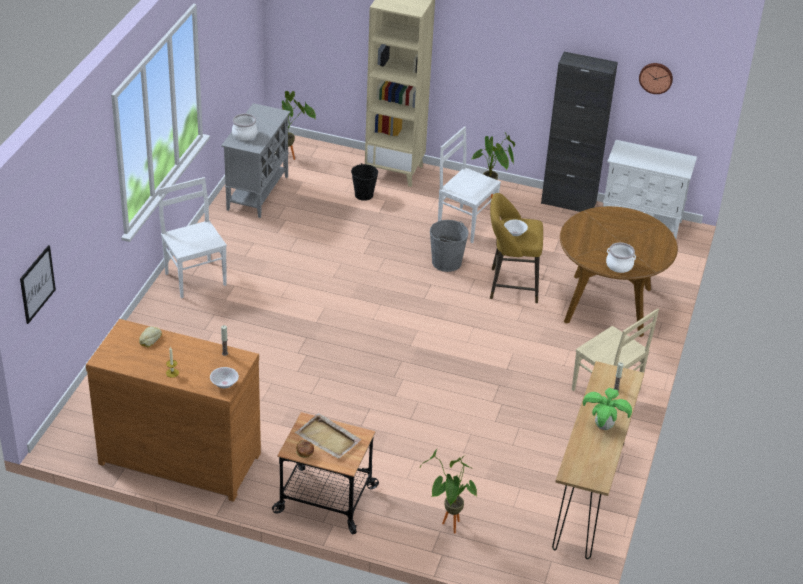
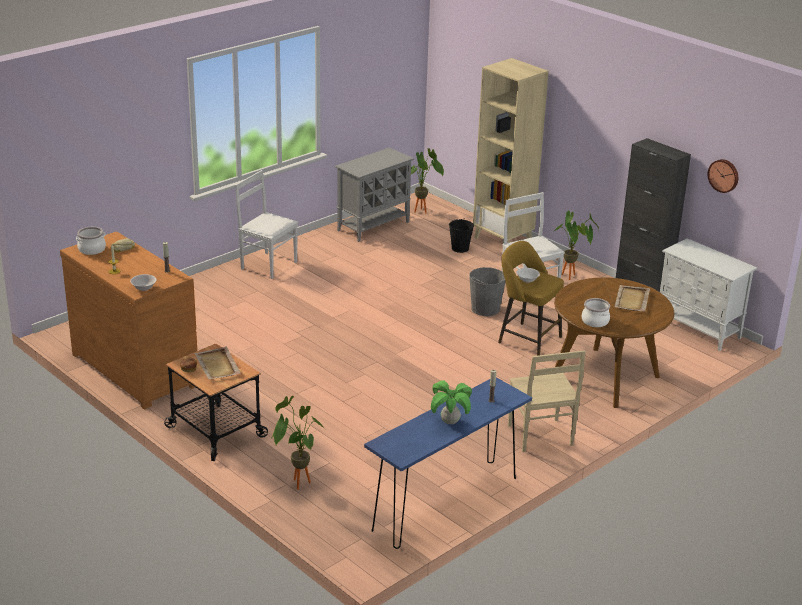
camera: 30 degrees right, 10 degrees down
picture [20,245,56,324] -> none
white chair [158,177,227,298] -> white chair turned 60 degrees counterclockwise [235,170,298,279]
cooking pot [232,113,257,141] -> cooking pot moved to [76,227,106,255]
brown console table [552,361,644,559] -> blue console table [364,377,532,549]
none -> beige tray [615,285,650,311]

